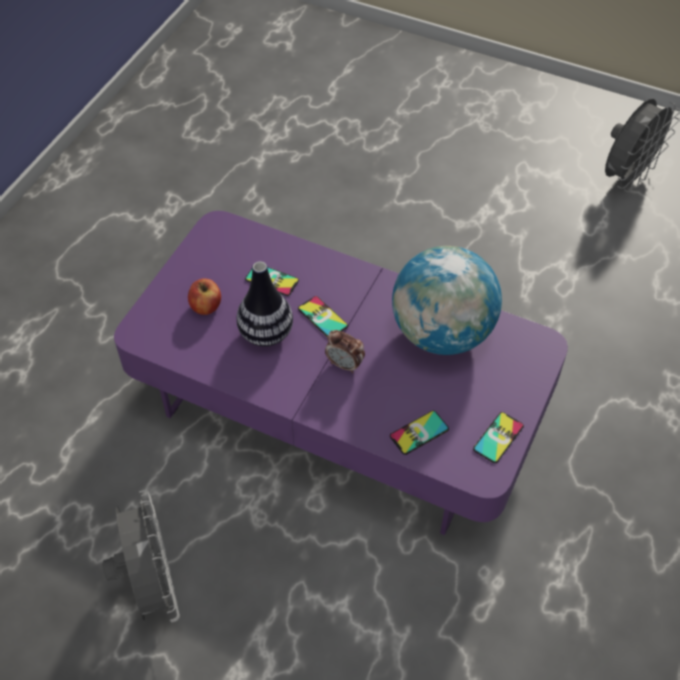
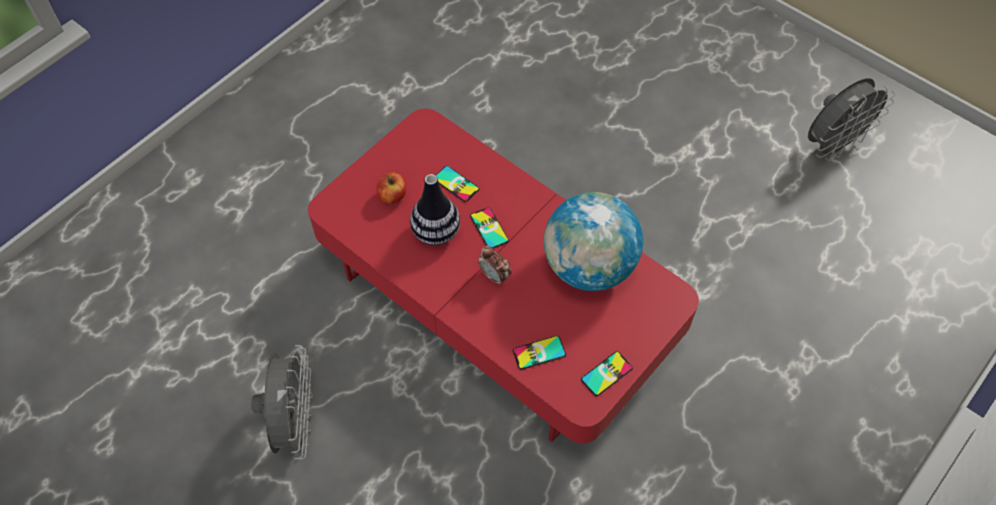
camera: 15 degrees right, 5 degrees up
purple coffee table [114,211,568,535] -> red coffee table [308,109,699,444]

